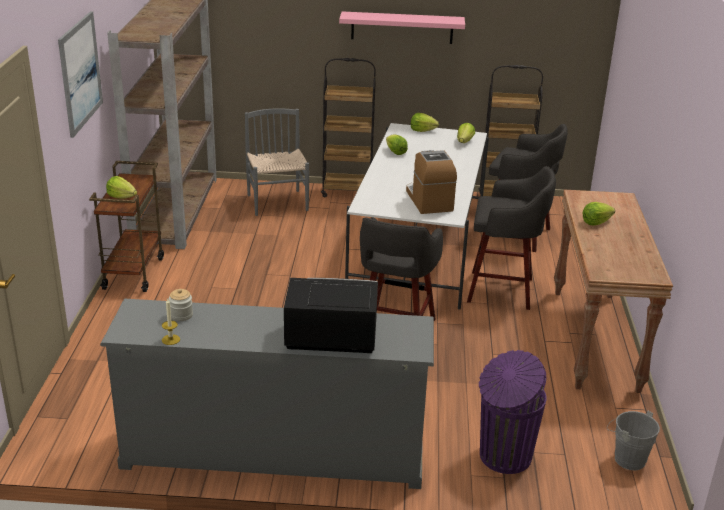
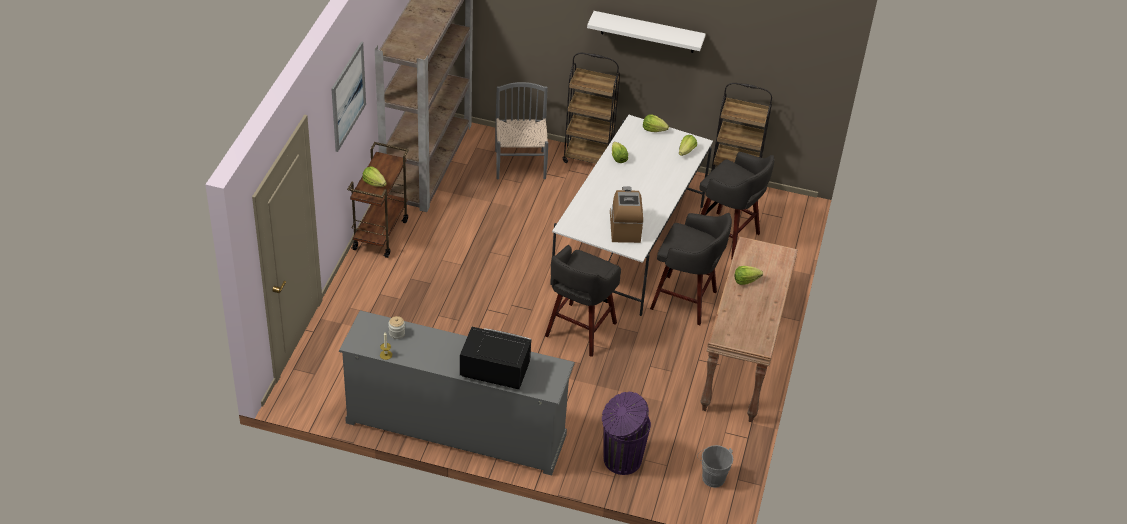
camera: 10 degrees right, 15 degrees up
pink shelf [339,11,465,44] -> white shelf [587,11,706,53]

